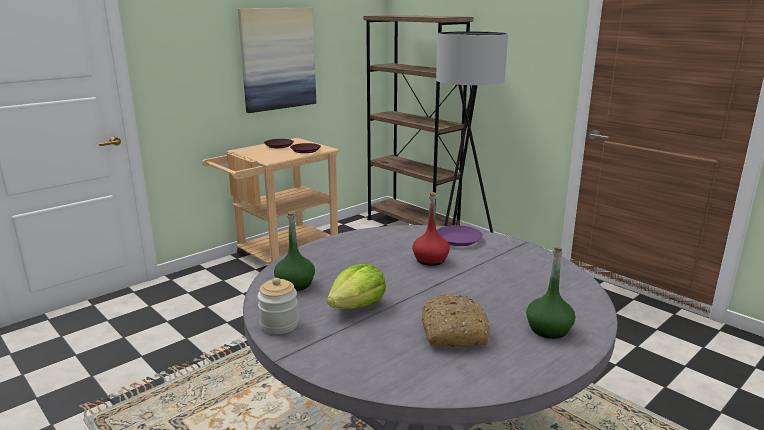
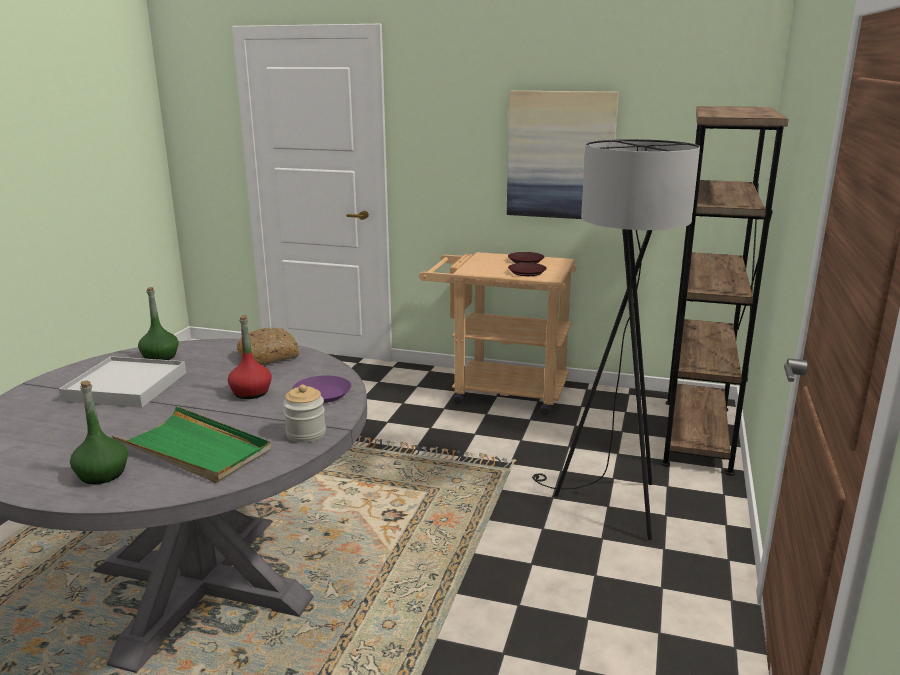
camera: 60 degrees right, 0 degrees up
jar [257,278,299,334] -> jar moved to [283,385,326,443]
lettuce [327,264,386,309] -> white tray [59,356,186,408]
bread [422,294,490,348] -> bread moved to [237,328,300,365]
none -> green tray [112,406,271,483]

